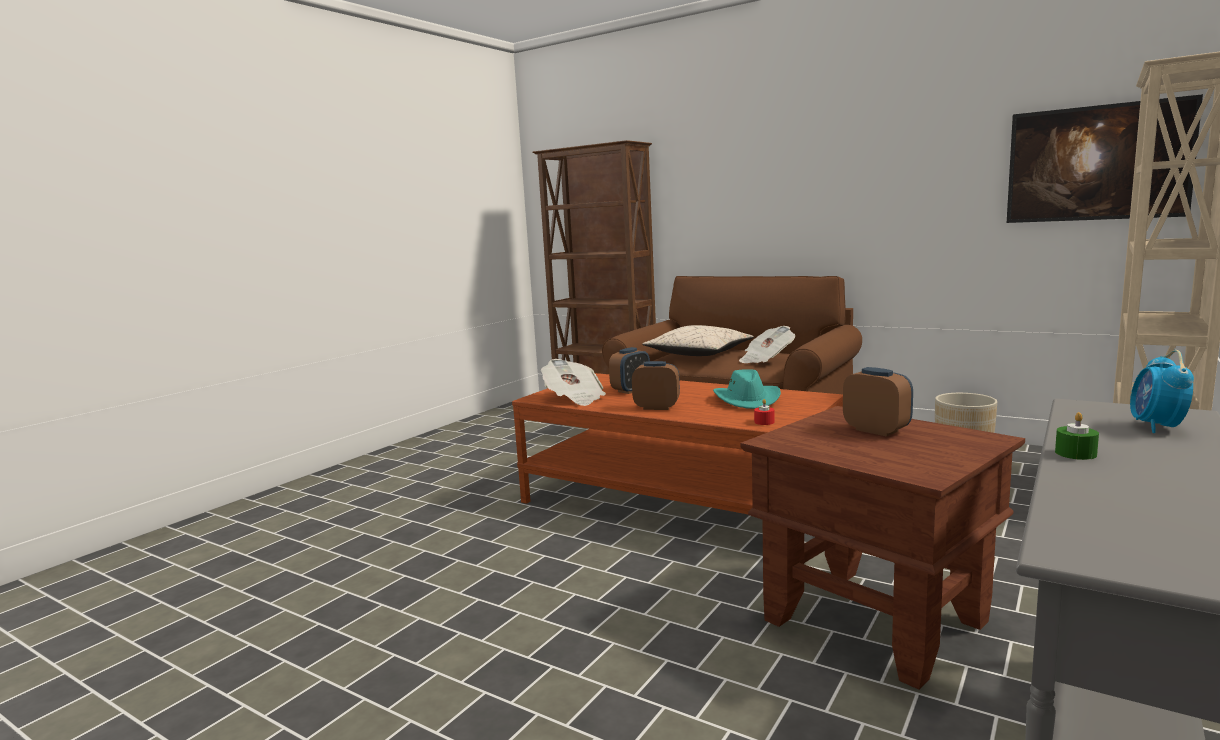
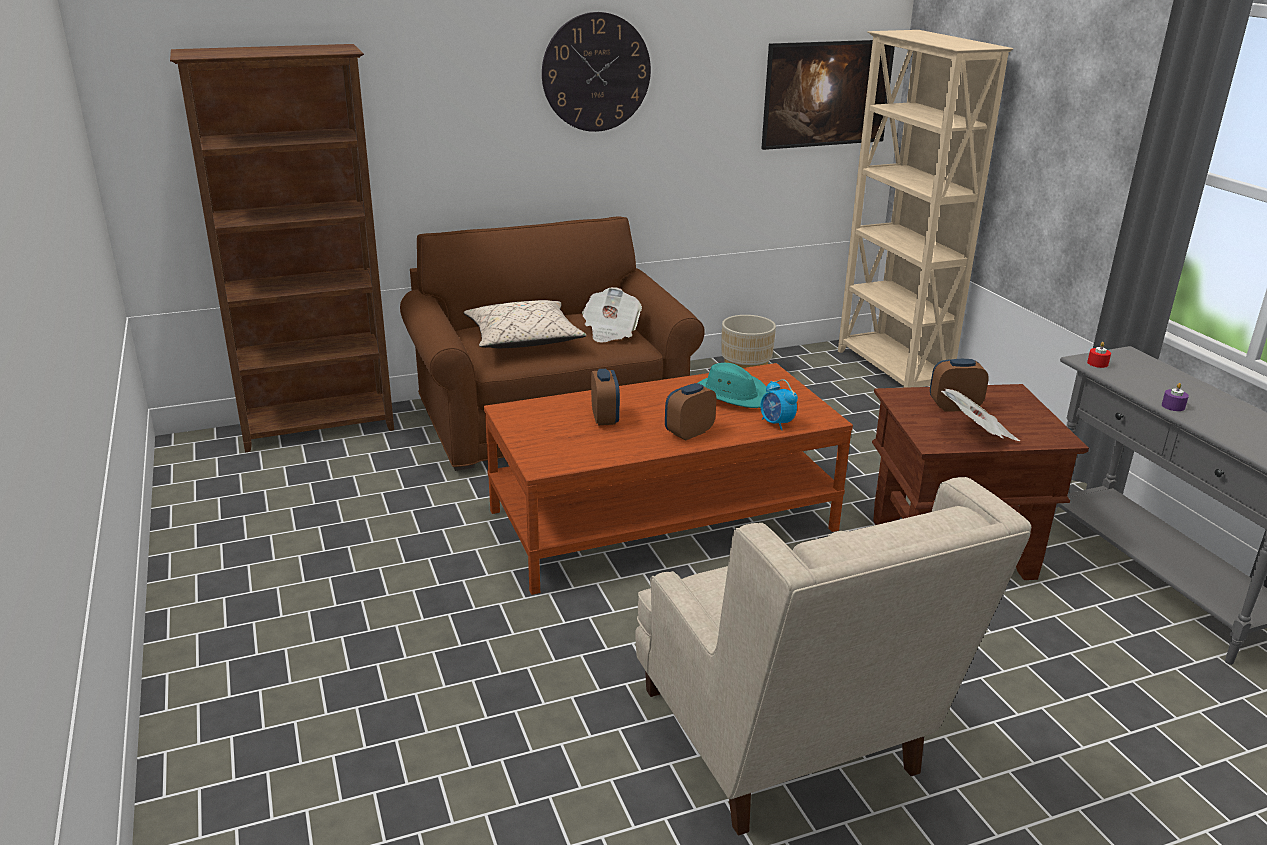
camera: 55 degrees left, 15 degrees up
newspaper [541,359,606,406] -> newspaper moved to [941,389,1020,441]
red candle [754,399,775,425] -> red candle moved to [1087,342,1111,368]
green candle [1055,412,1099,460] -> purple candle [1162,383,1189,411]
alarm clock [1130,350,1194,433] -> alarm clock moved to [760,379,798,430]
none -> wall clock [542,12,651,132]
none -> beige armchair [636,477,1031,836]

